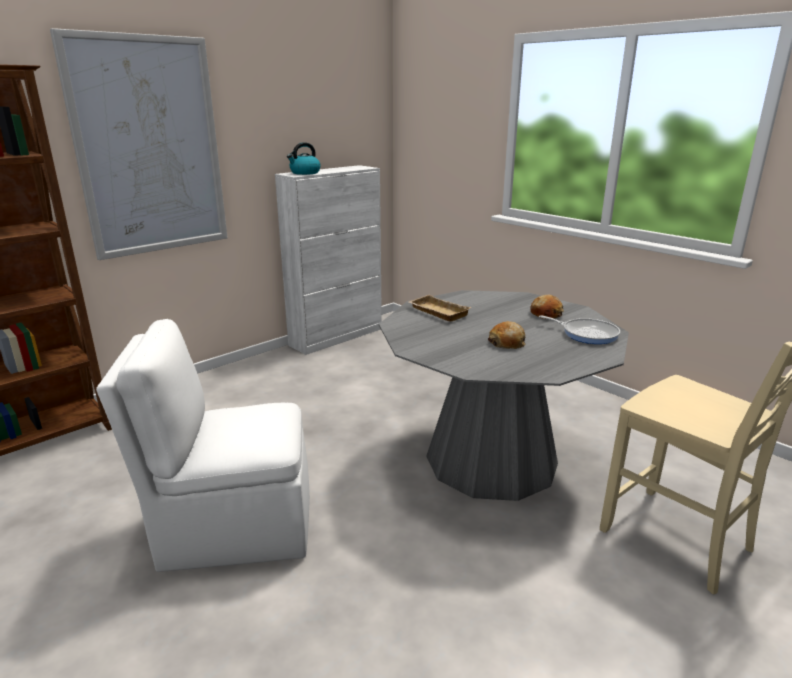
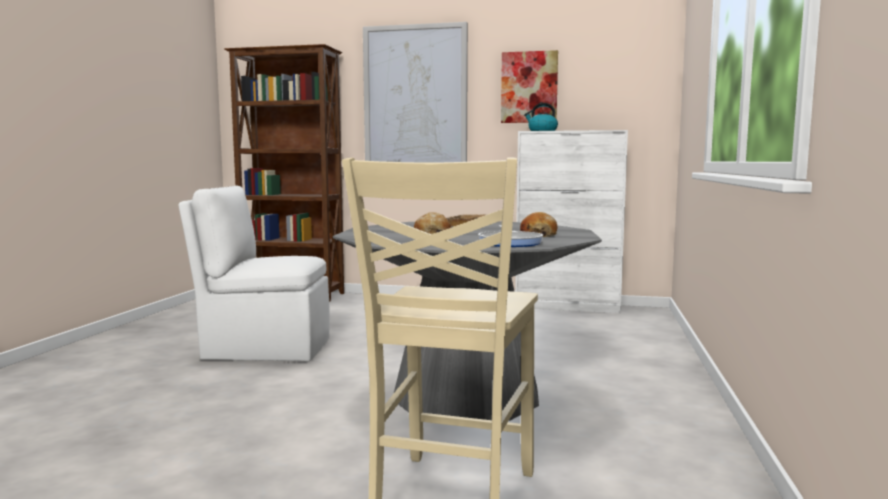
camera: 55 degrees right, 15 degrees down
white chair [96,319,310,572] -> white chair turned 45 degrees counterclockwise [178,186,330,362]
none -> picture [501,50,558,123]

